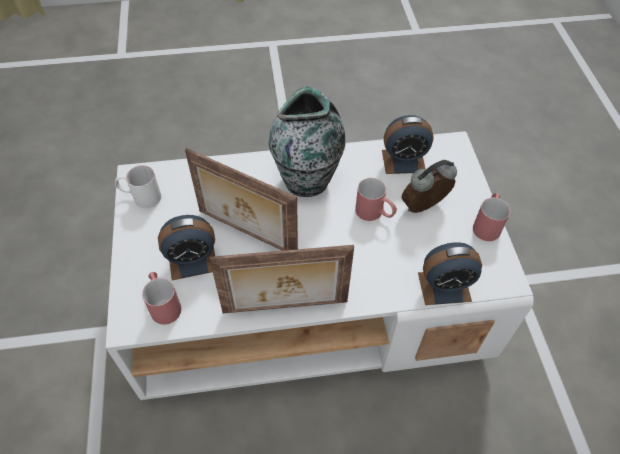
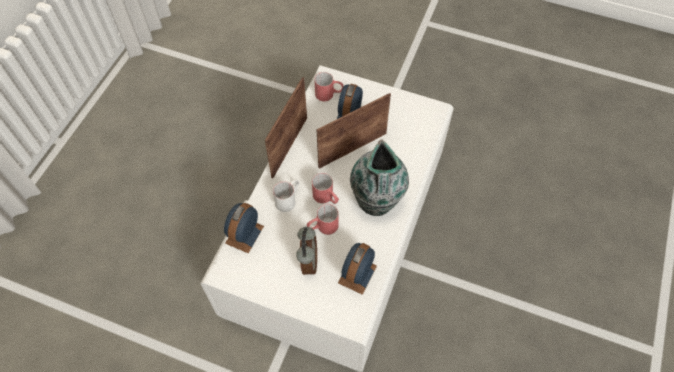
camera: 120 degrees right, 5 degrees up
white mug [115,165,161,208] -> white mug moved to [273,179,300,212]
red mug [473,193,511,241] -> red mug moved to [312,173,339,204]

